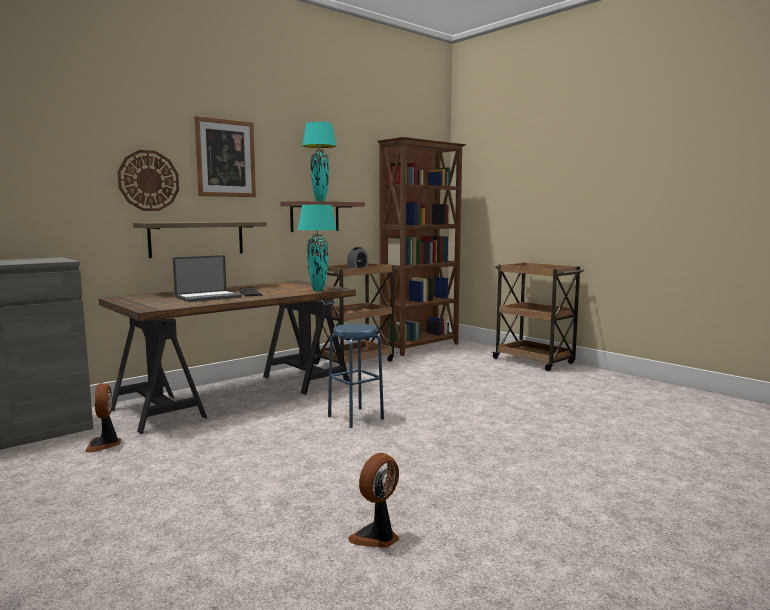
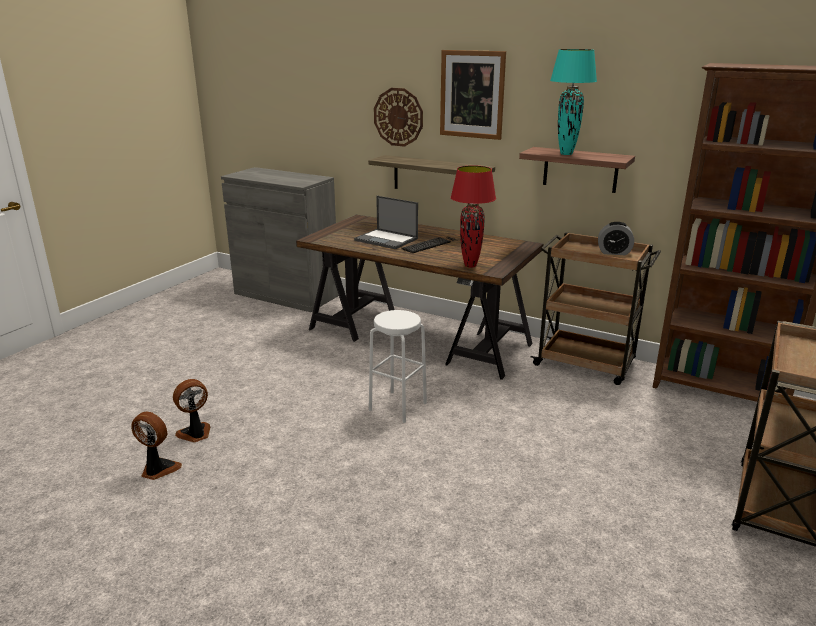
camera: 70 degrees right, 15 degrees up
fan [85,383,121,453] -> fan moved to [173,379,210,442]
turquoise table lamp [298,205,337,291] -> red table lamp [451,166,496,268]
blue stool [328,324,384,428] -> white stool [369,310,427,423]

